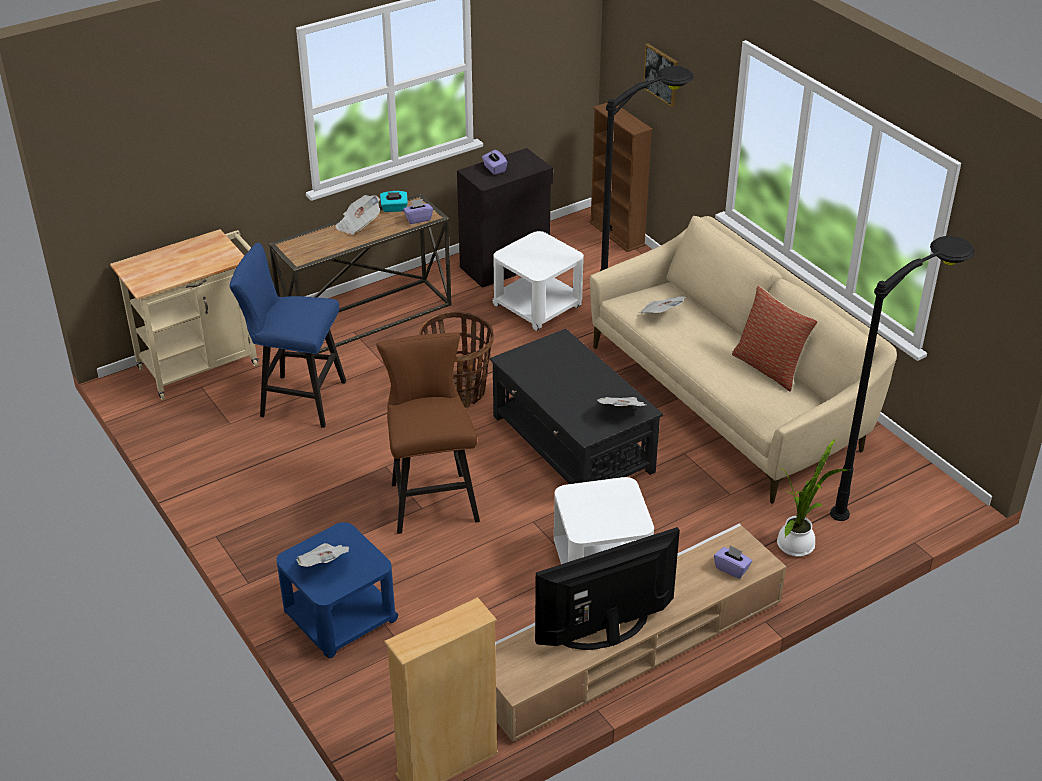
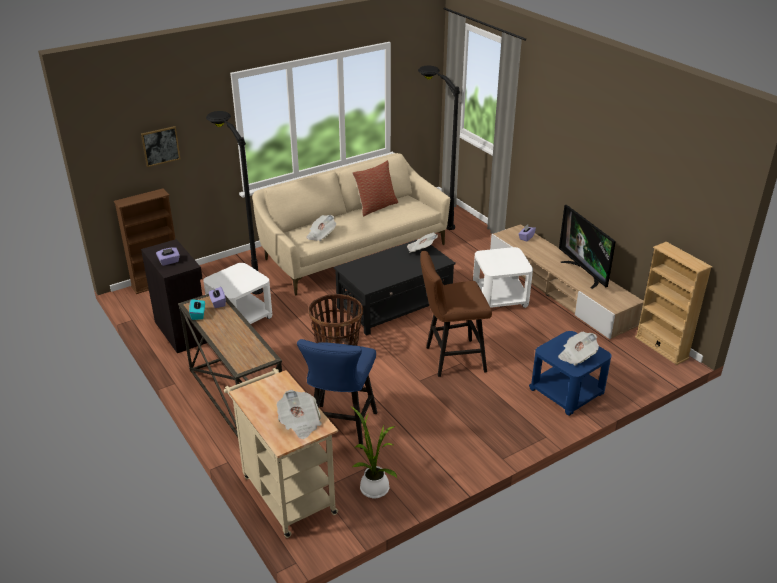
camera: 90 degrees left, 5 degrees down
newspaper [335,195,380,235] -> newspaper moved to [277,390,322,439]
potted plant [777,438,848,557] -> potted plant moved to [350,406,397,498]

